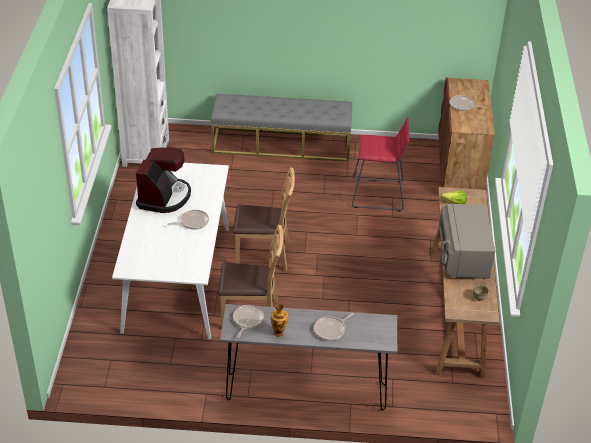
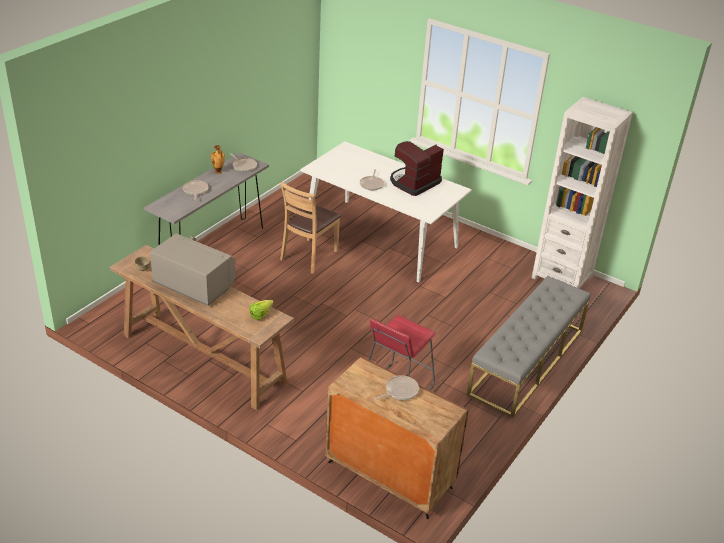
camera: 120 degrees right, 5 degrees down
coffee machine [136,147,191,213] -> coffee machine turned 90 degrees clockwise [390,141,444,196]
brown chair [233,168,295,271] -> none

